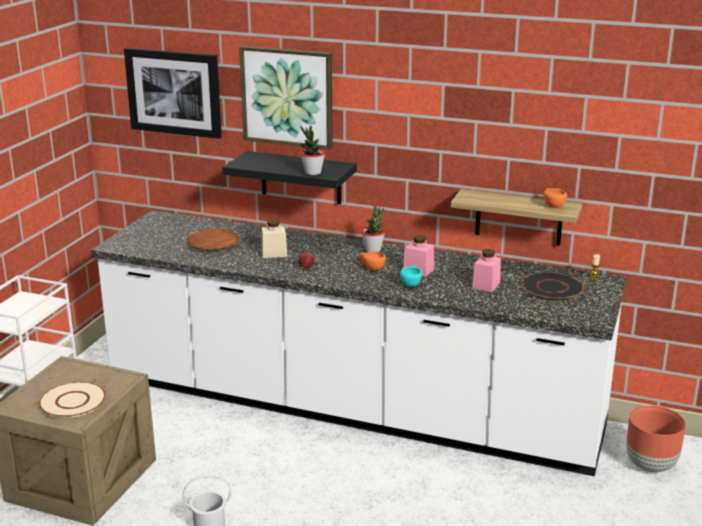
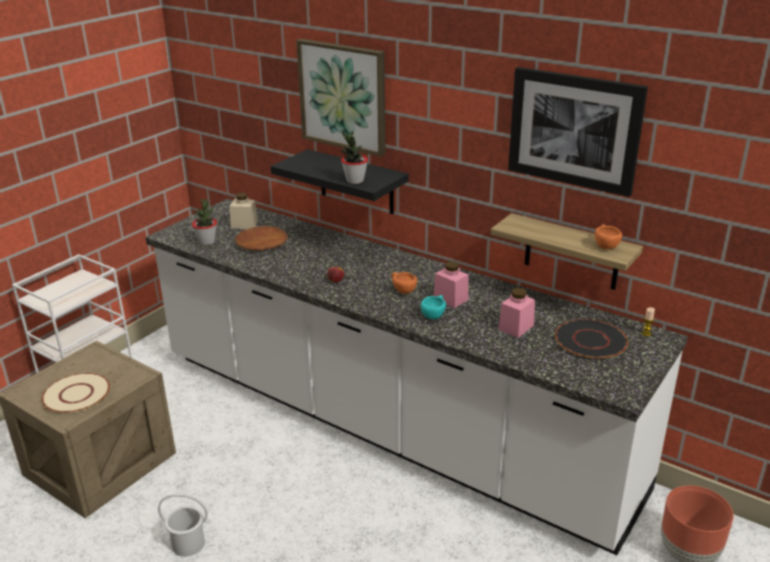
camera: 15 degrees right, 5 degrees up
picture [124,48,222,139] -> picture moved to [508,67,648,197]
beige jar [262,219,288,258] -> beige jar moved to [229,193,258,229]
potted plant [361,206,385,252] -> potted plant moved to [192,199,217,245]

